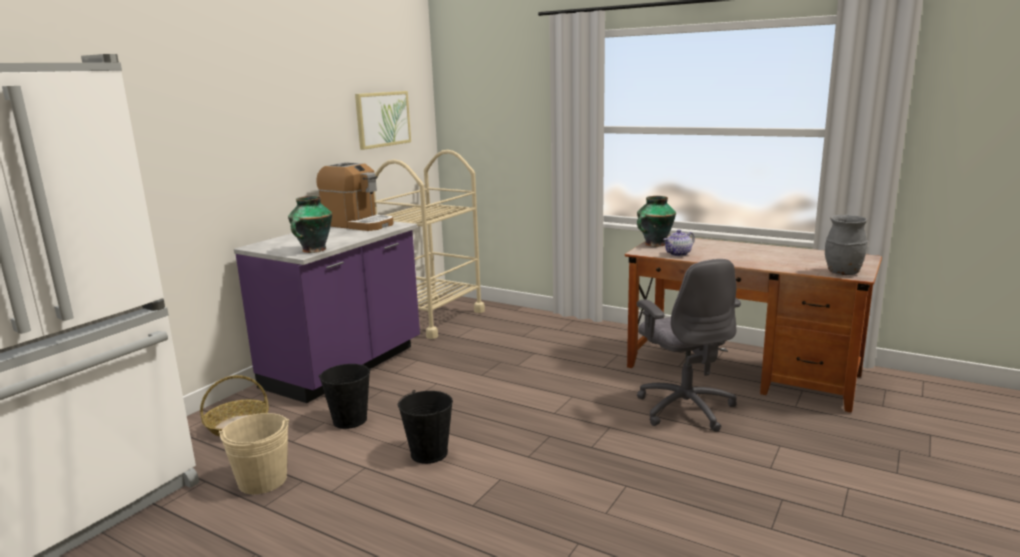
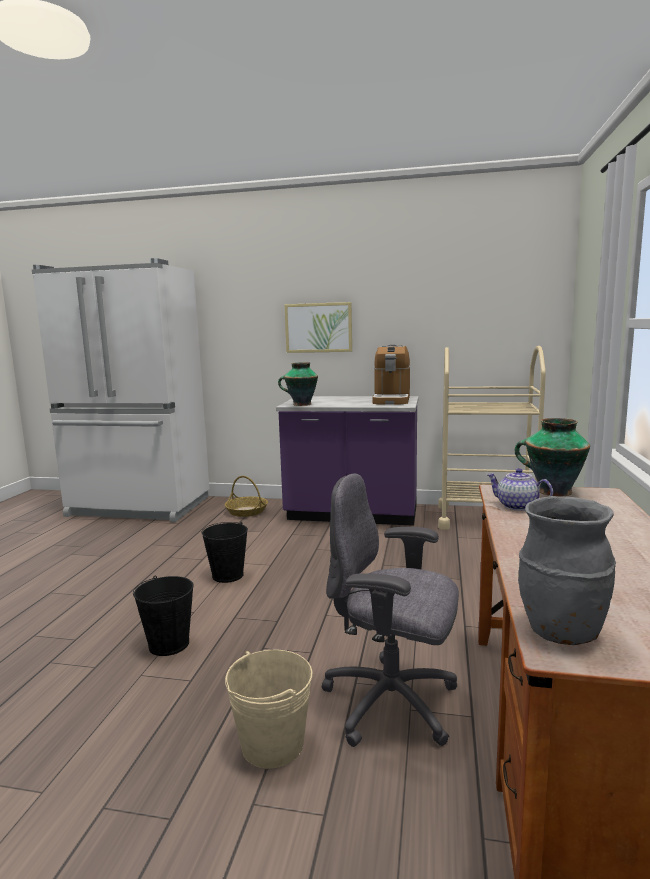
camera: 70 degrees right, 5 degrees down
beige bucket [219,413,289,494] -> beige bucket moved to [225,650,312,769]
black bucket [319,364,371,429] -> black bucket moved to [133,575,194,656]
picture [355,91,411,150] -> picture moved to [285,302,352,353]
grey office chair [637,259,741,432] -> grey office chair turned 60 degrees clockwise [322,474,459,747]

